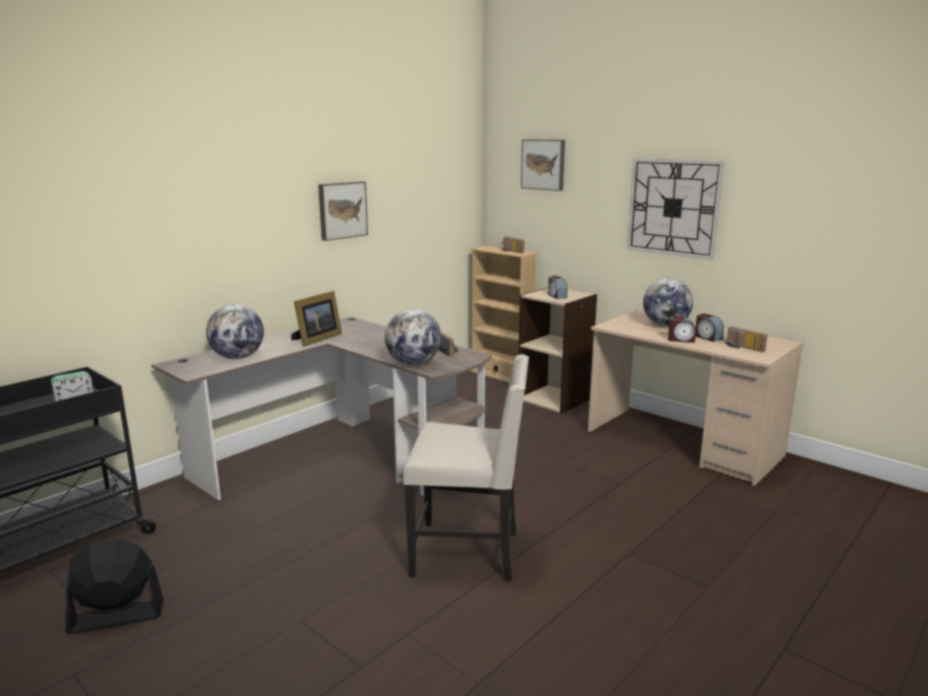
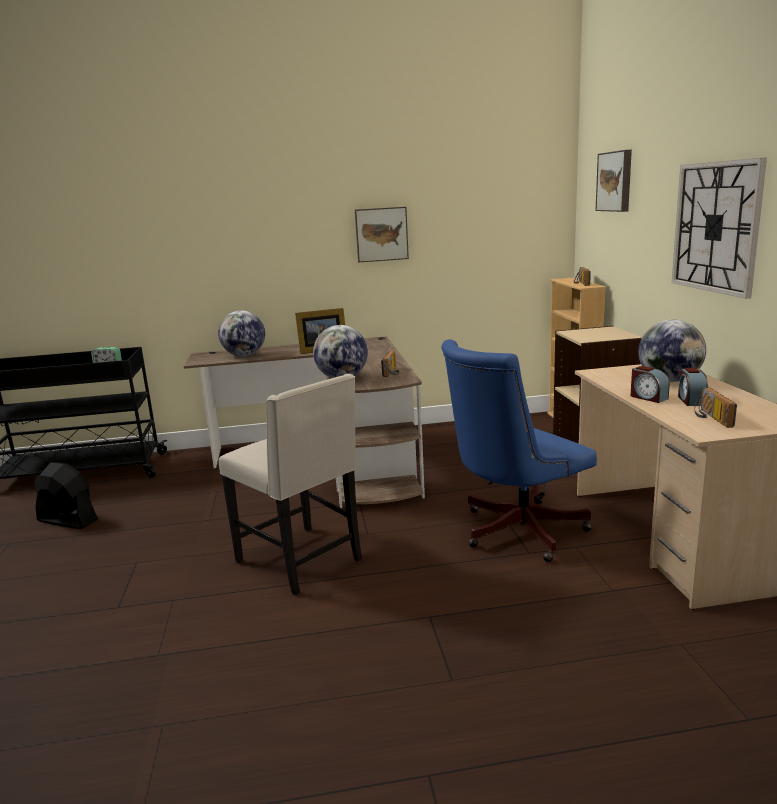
camera: 40 degrees right, 0 degrees up
alarm clock [548,276,567,299] -> none
none -> blue office chair [441,339,597,562]

